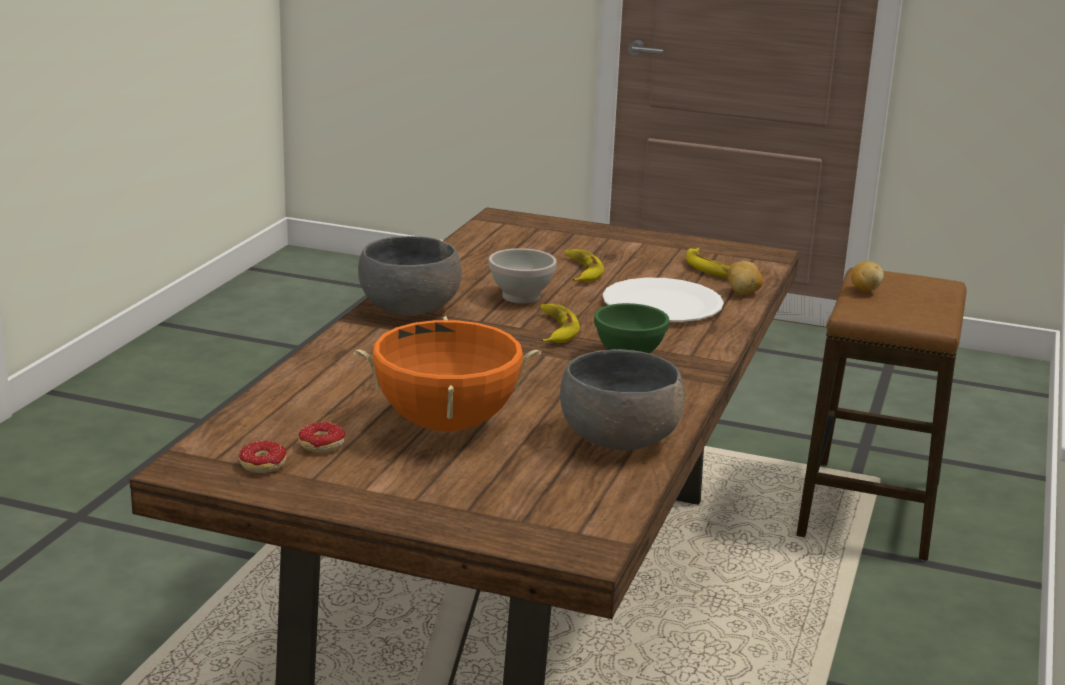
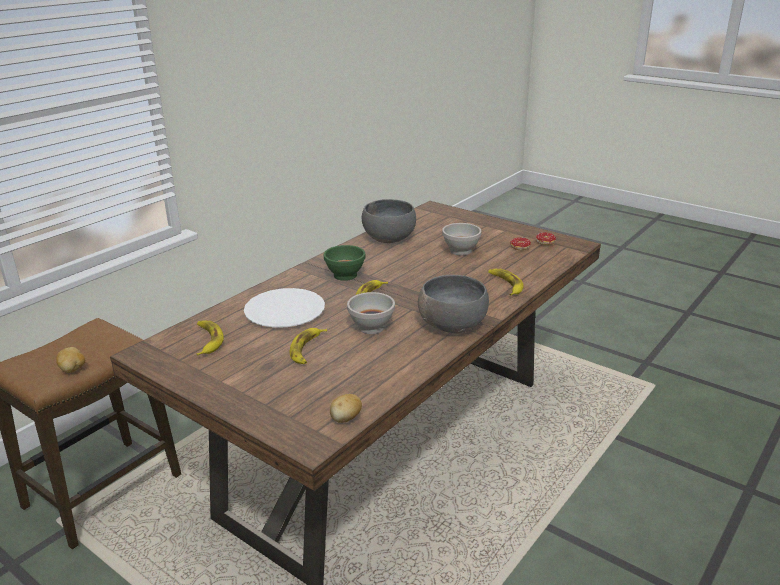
camera: 160 degrees left, 5 degrees up
orange cooking pot [353,316,542,431] -> white bowl [442,223,481,255]
potato [727,261,763,295] -> potato moved to [330,394,362,423]
none -> banana [488,269,524,296]

